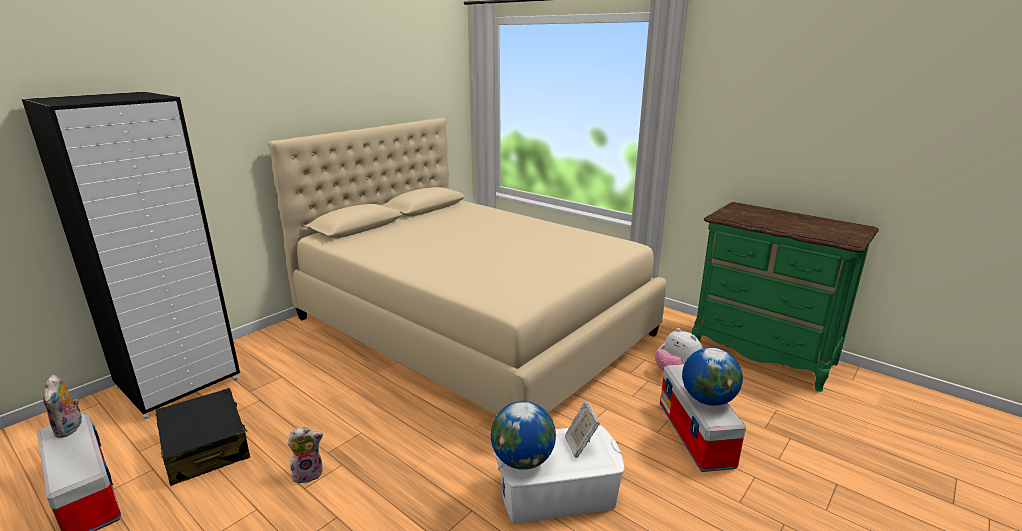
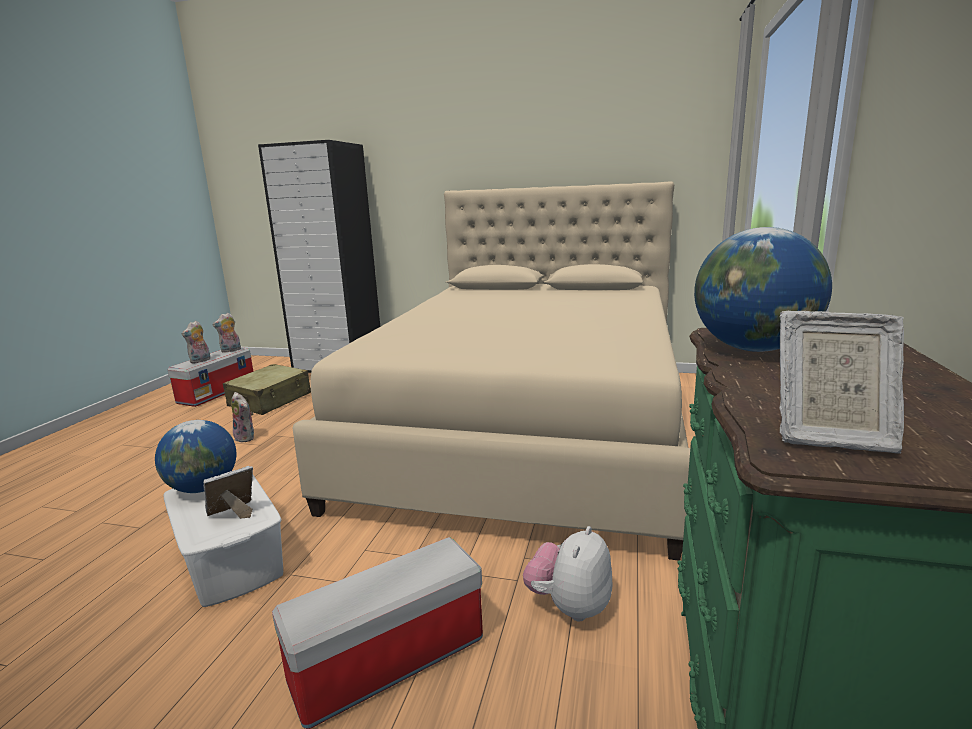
camera: 65 degrees right, 5 degrees down
black suitcase [155,388,250,486] -> beige suitcase [223,364,311,415]
globe [682,348,743,406] -> globe moved to [694,227,832,352]
none -> plush toy [182,321,210,364]
none -> picture frame [780,311,904,454]

